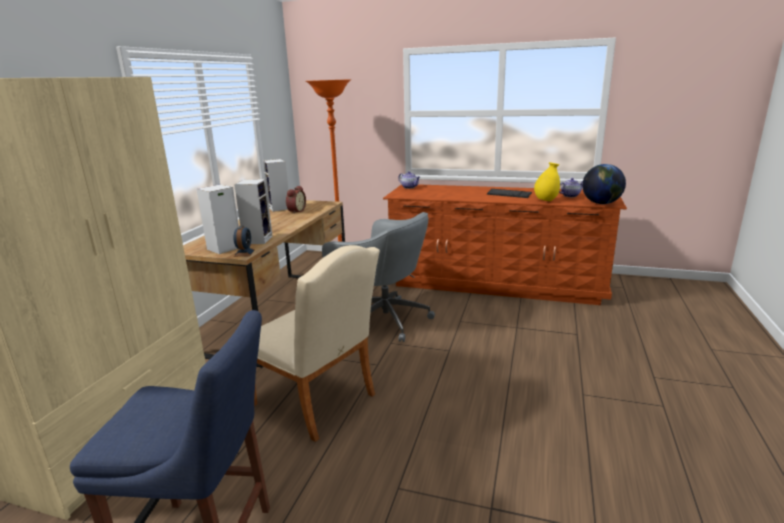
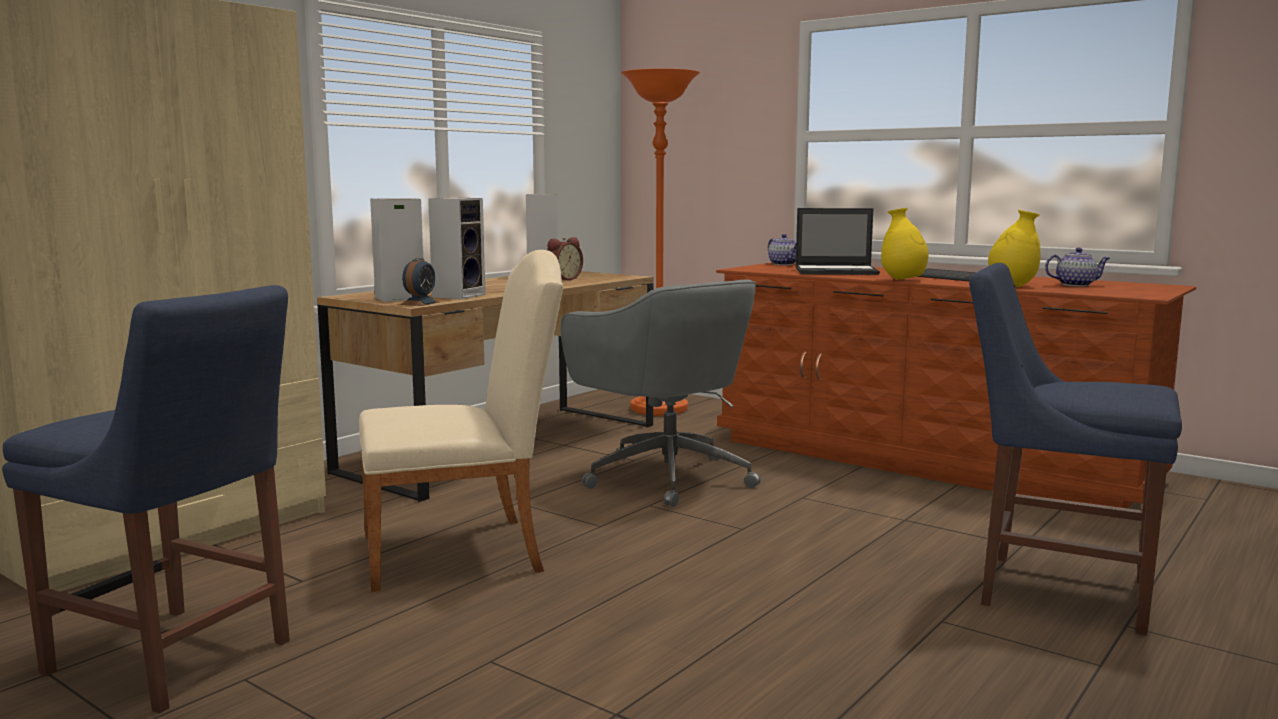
camera: 20 degrees right, 10 degrees down
beige chair [254,245,380,442] -> beige chair turned 75 degrees counterclockwise [359,250,563,592]
globe [582,164,626,204] -> none
none -> laptop [796,208,880,275]
none -> yellow vase [881,208,929,280]
none -> blue chair [969,263,1182,636]

